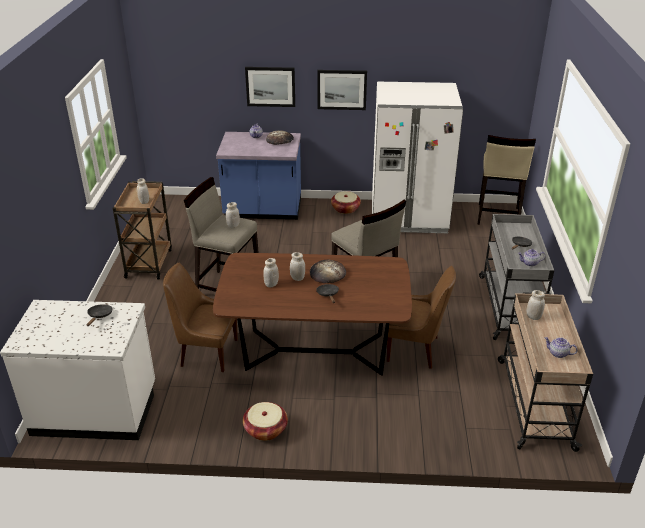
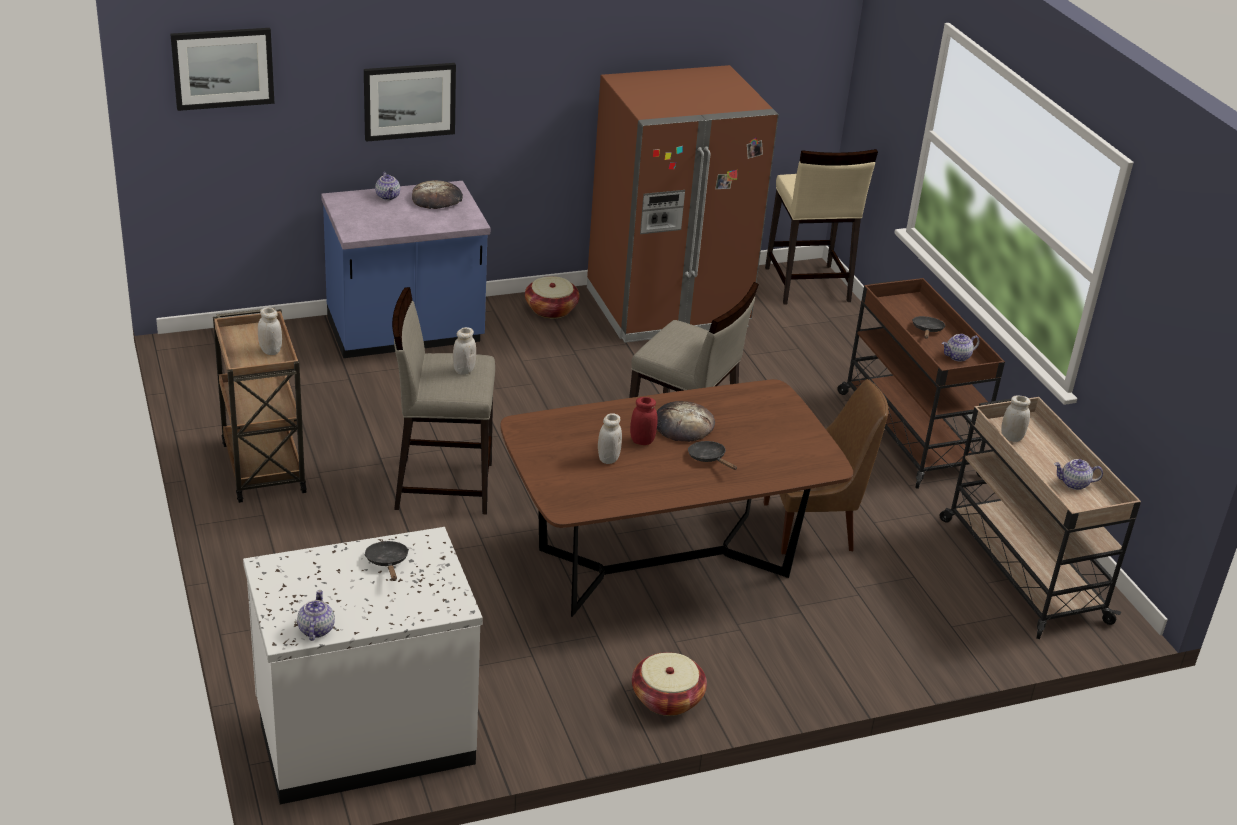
camera: 25 degrees left, 0 degrees up
brown chair [163,263,238,372] -> none
white jar [290,252,305,281] -> red jar [630,397,658,445]
picture [317,70,367,110] -> picture moved to [170,28,275,111]
white fridge [372,82,463,233] -> brown fridge [587,65,779,343]
grey cart [479,214,554,340] -> brown cart [837,278,1005,489]
none -> teapot [297,590,335,641]

